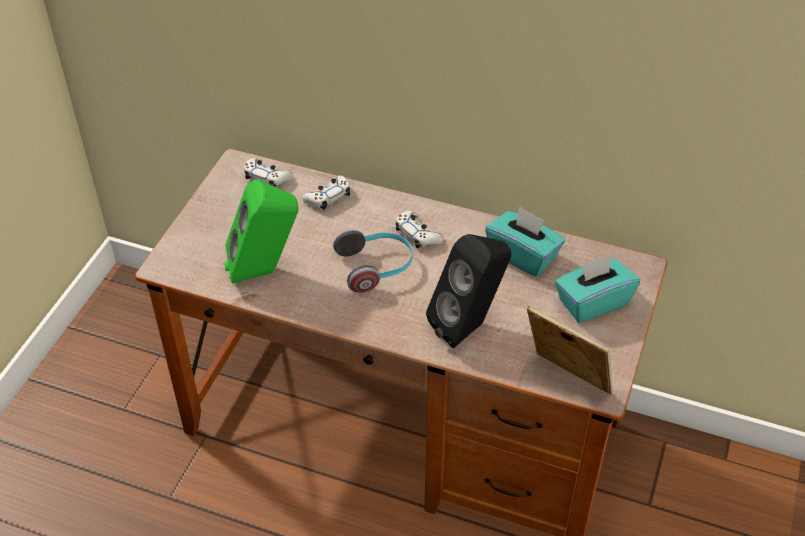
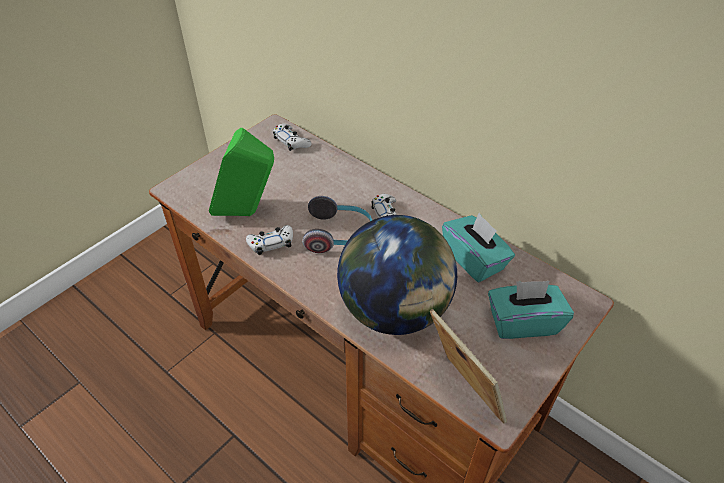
camera: 20 degrees right, 0 degrees up
white game controller [302,176,350,210] -> white game controller moved to [246,225,293,255]
black speaker [426,234,511,348] -> globe [337,215,457,335]

